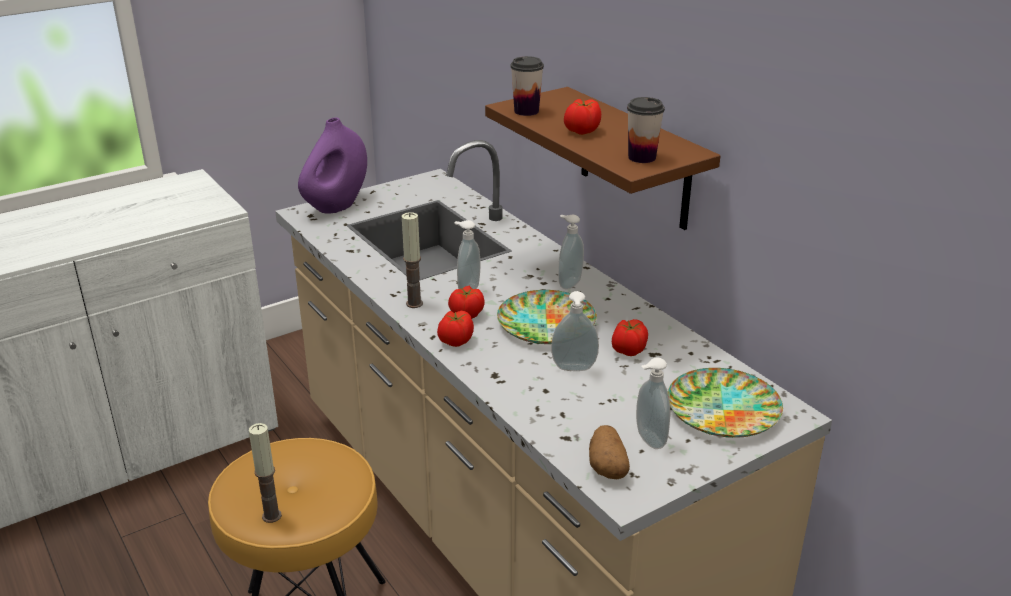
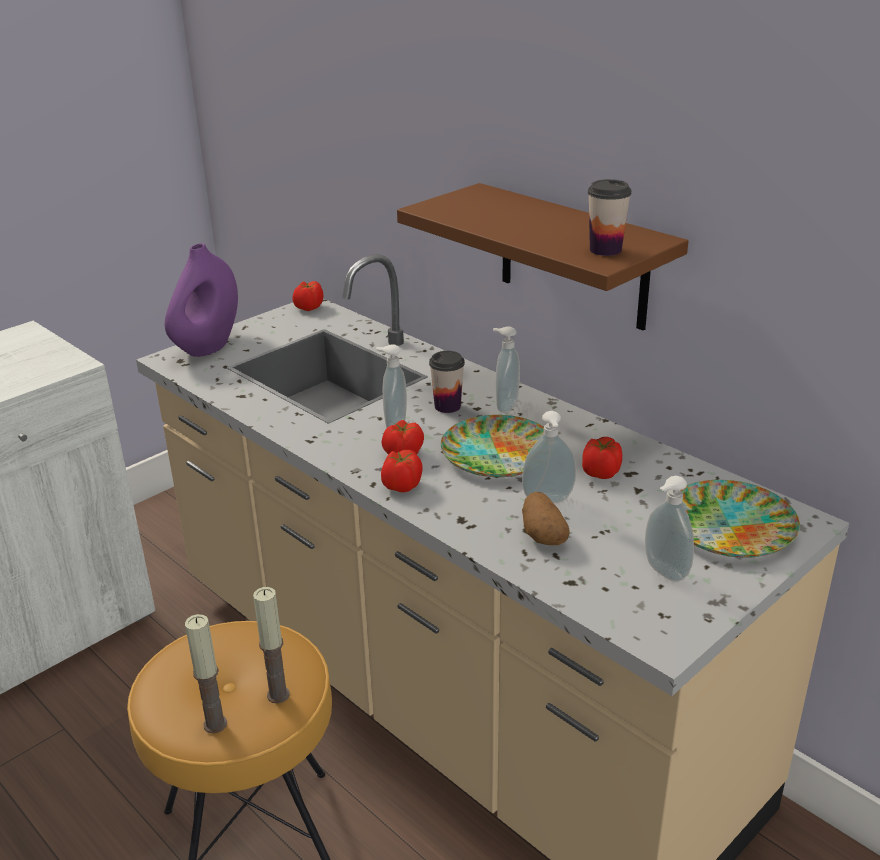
camera: 10 degrees left, 0 degrees up
candle [402,212,423,308] -> candle moved to [253,587,290,704]
cup [510,56,544,116] -> cup moved to [429,351,465,413]
tomato [564,99,601,135] -> tomato moved to [292,281,323,311]
potato [589,425,630,479] -> potato moved to [522,492,570,545]

